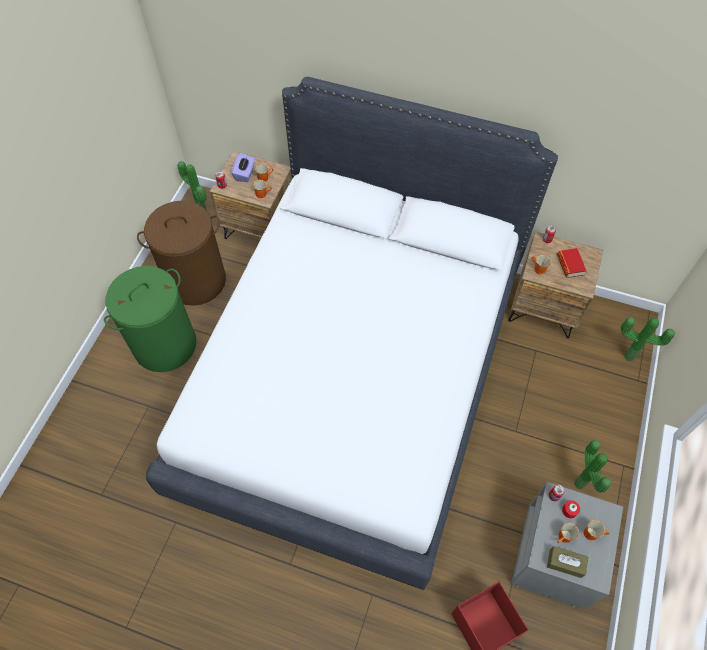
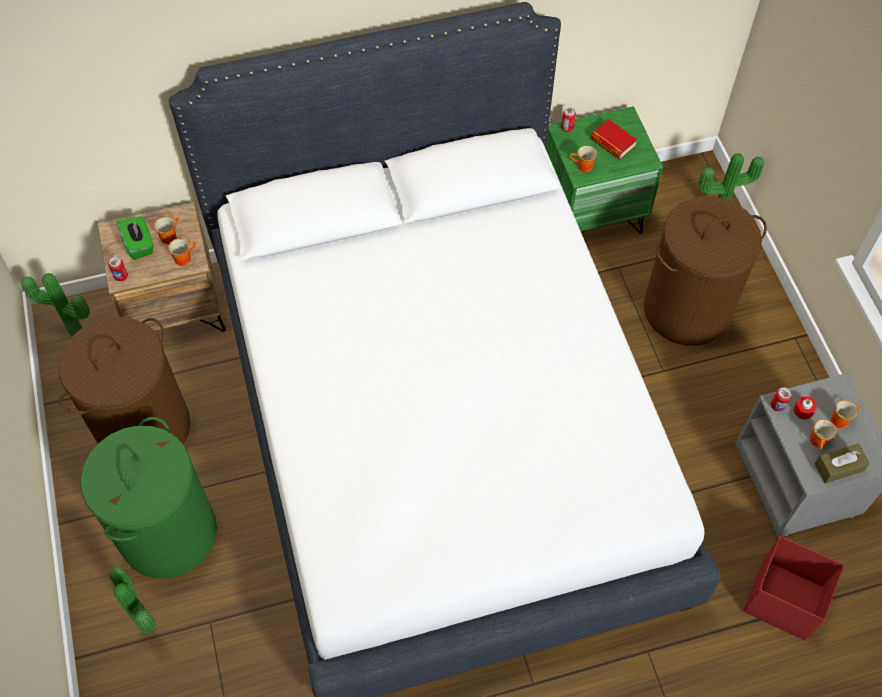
camera: 35 degrees left, 0 degrees up
purple tissue box [232,153,255,182] -> green tissue box [117,216,154,260]
brown nightstand [508,232,603,338] -> green nightstand [546,106,663,234]
potted plant [574,440,611,493] -> potted plant moved to [109,567,155,634]
none -> brown laundry basket [644,196,767,346]

